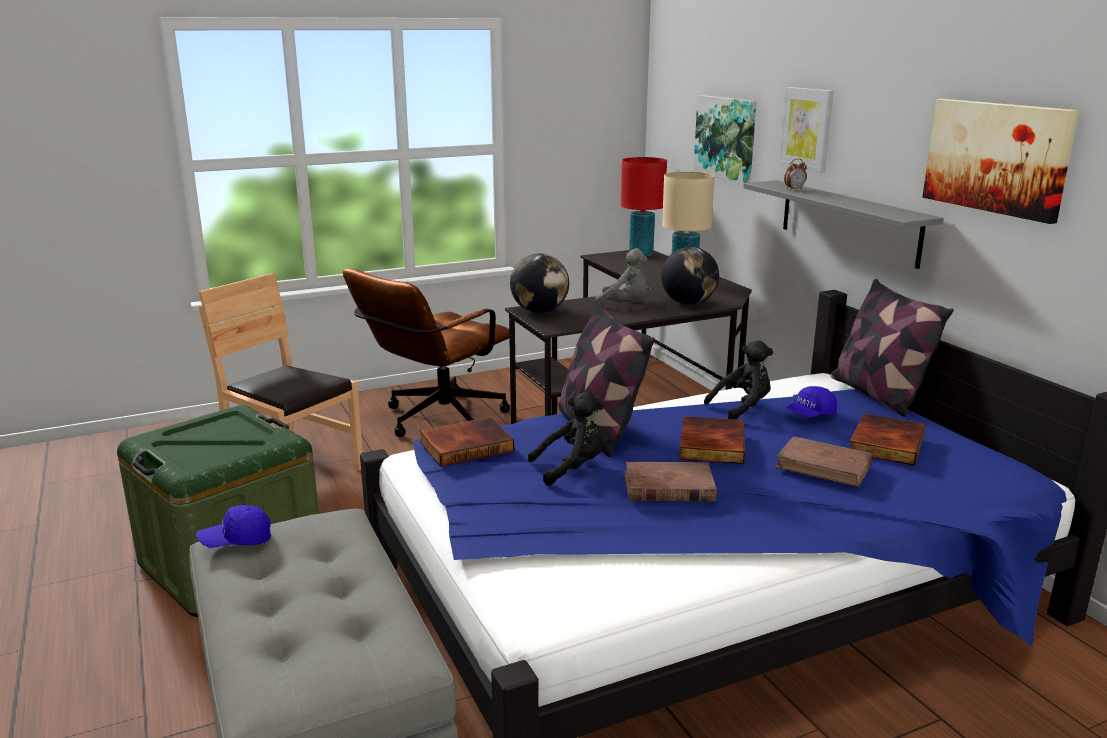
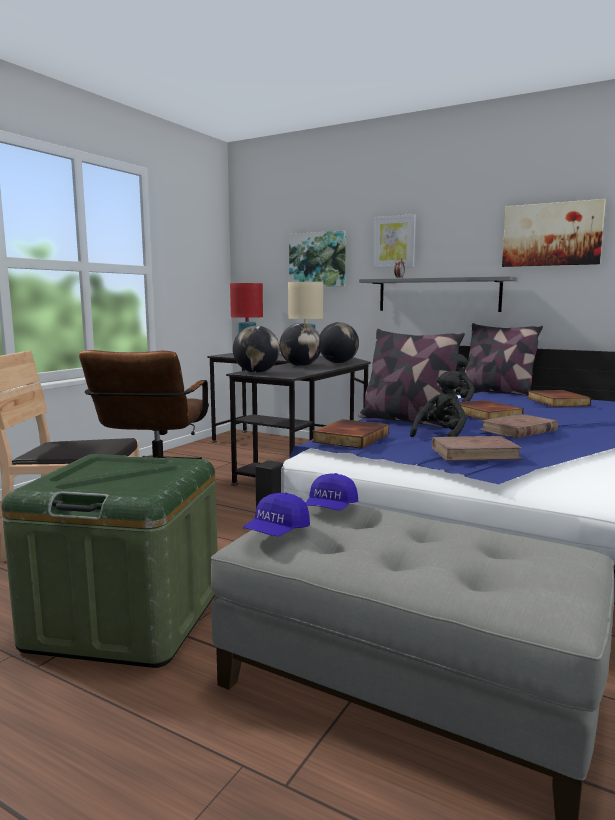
camera: 35 degrees left, 10 degrees down
grey plush toy [594,248,647,306] -> globe [279,323,322,366]
brown book [776,436,872,487] -> brown book moved to [432,436,523,461]
blue cap [785,386,837,417] -> blue cap moved to [306,473,358,510]

